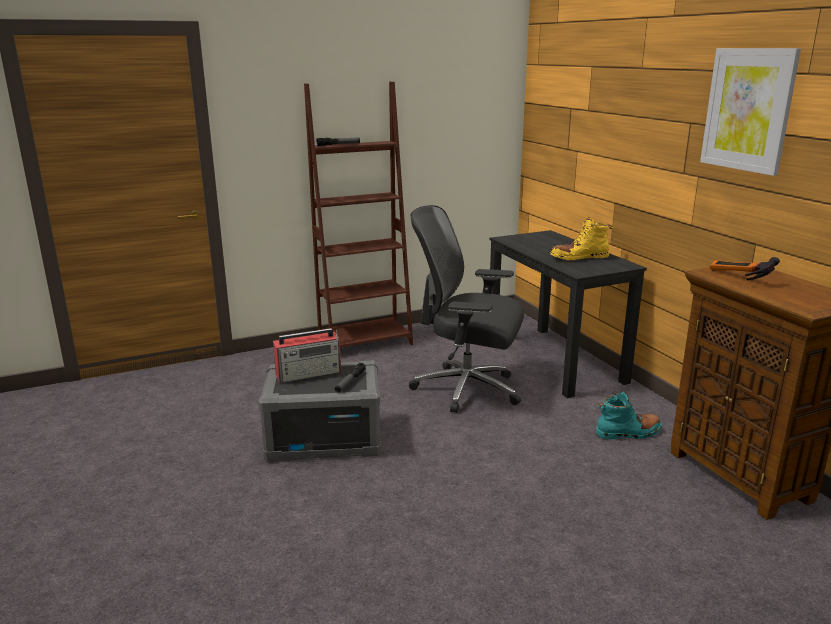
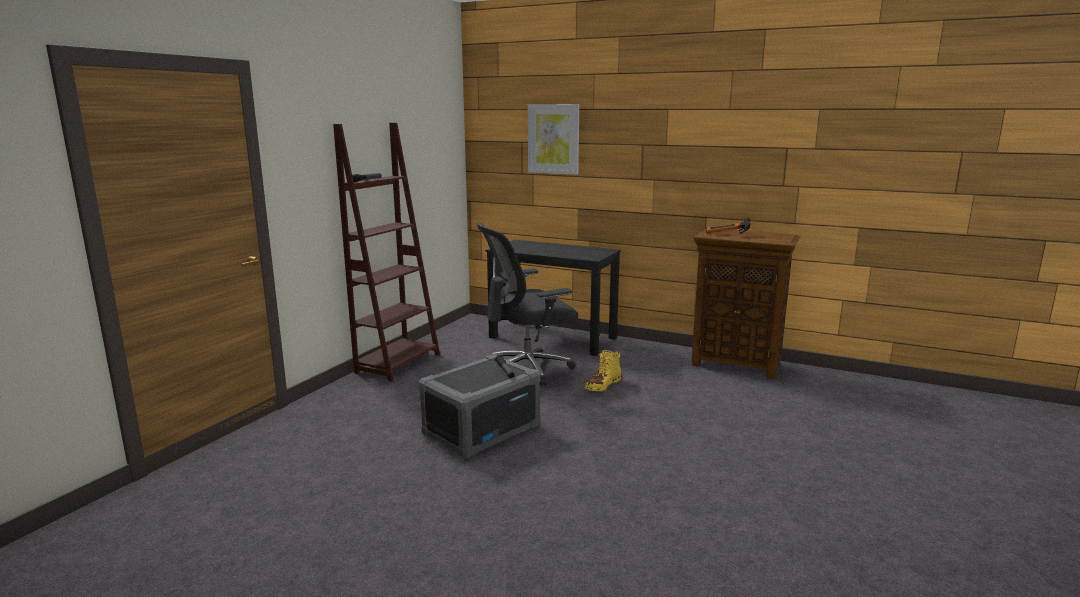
camera: 40 degrees left, 5 degrees down
radio [273,328,341,383] -> none
yellow boot [550,218,613,261] -> yellow boot moved to [585,350,621,391]
turquoise boot [596,391,662,440] -> none
picture [700,48,801,176] -> picture moved to [528,104,579,175]

